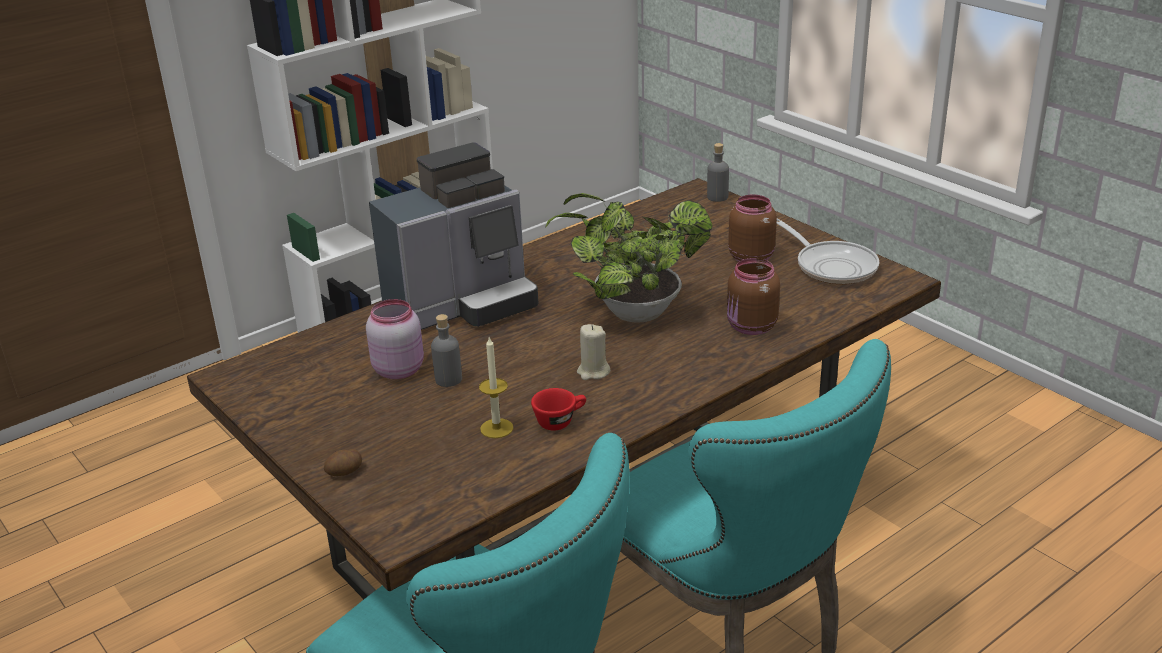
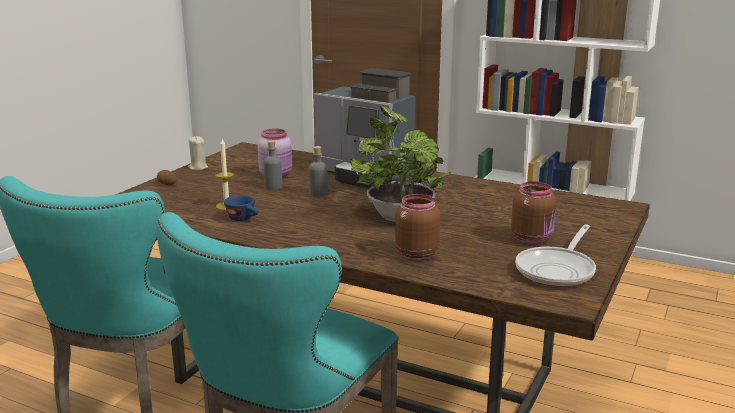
camera: 65 degrees right, 10 degrees down
red cup [531,388,586,431] -> blue cup [224,195,258,221]
beige candle [577,324,610,380] -> beige candle moved to [188,136,208,170]
grey bottle [707,143,729,202] -> grey bottle moved to [309,146,328,197]

